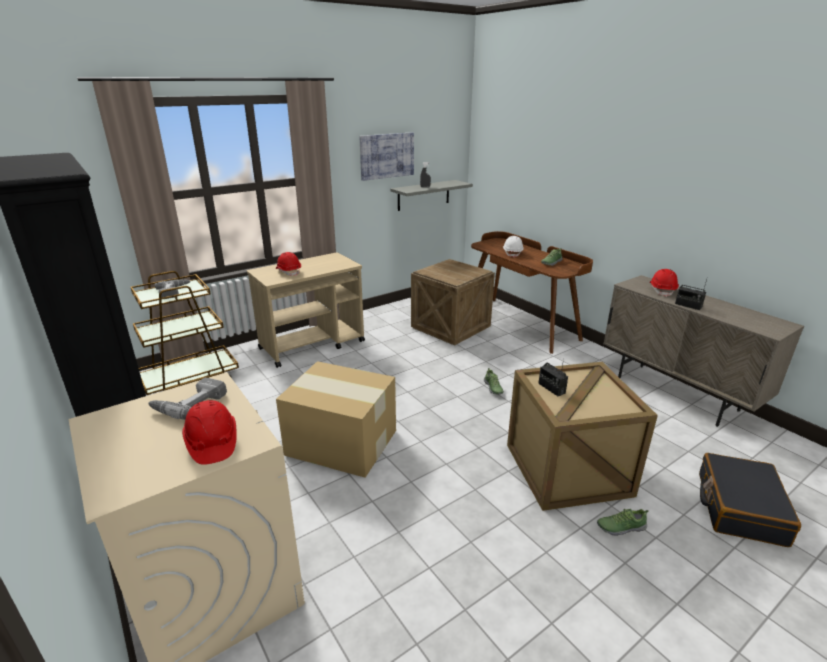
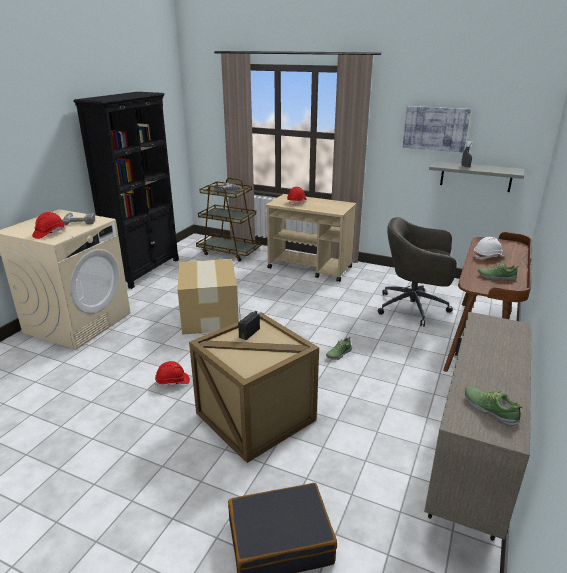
camera: 60 degrees right, 0 degrees up
crate [411,259,495,346] -> grey office chair [378,217,457,326]
shoe [597,509,648,536] -> shoe moved to [465,386,523,427]
red hard hat [650,269,679,297] -> red hard hat moved to [155,361,190,387]
radio [675,276,708,310] -> none

